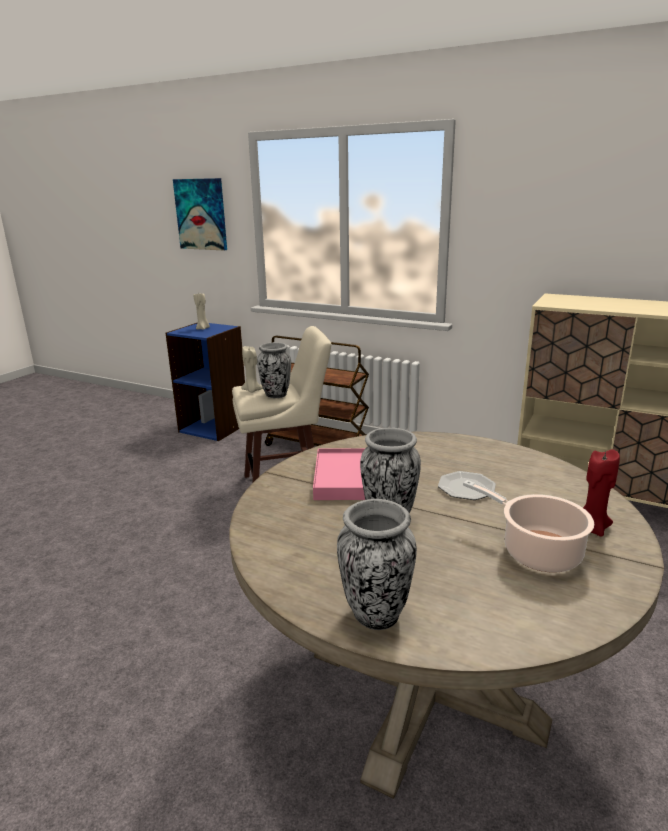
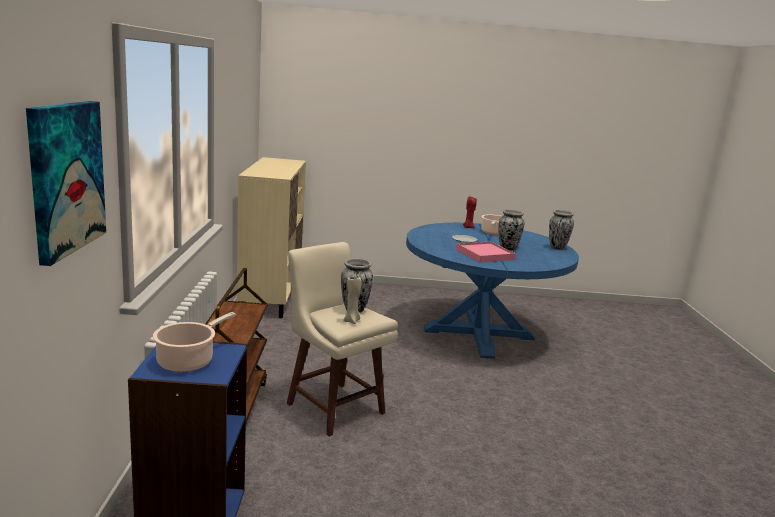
camera: 120 degrees left, 5 degrees down
beige candle [194,293,210,330] -> cooking pot [153,312,236,372]
beige dining table [229,432,664,799] -> blue dining table [406,223,579,359]

